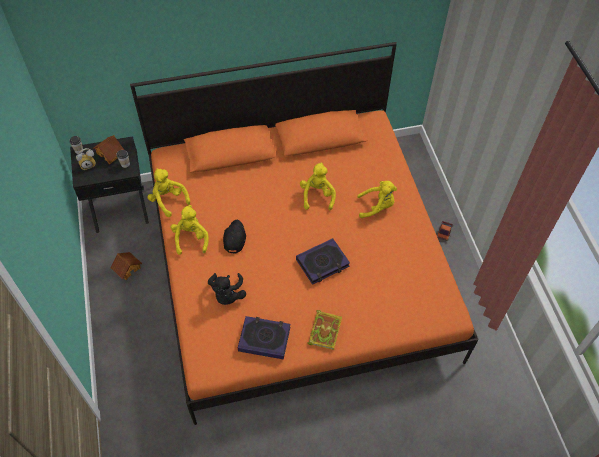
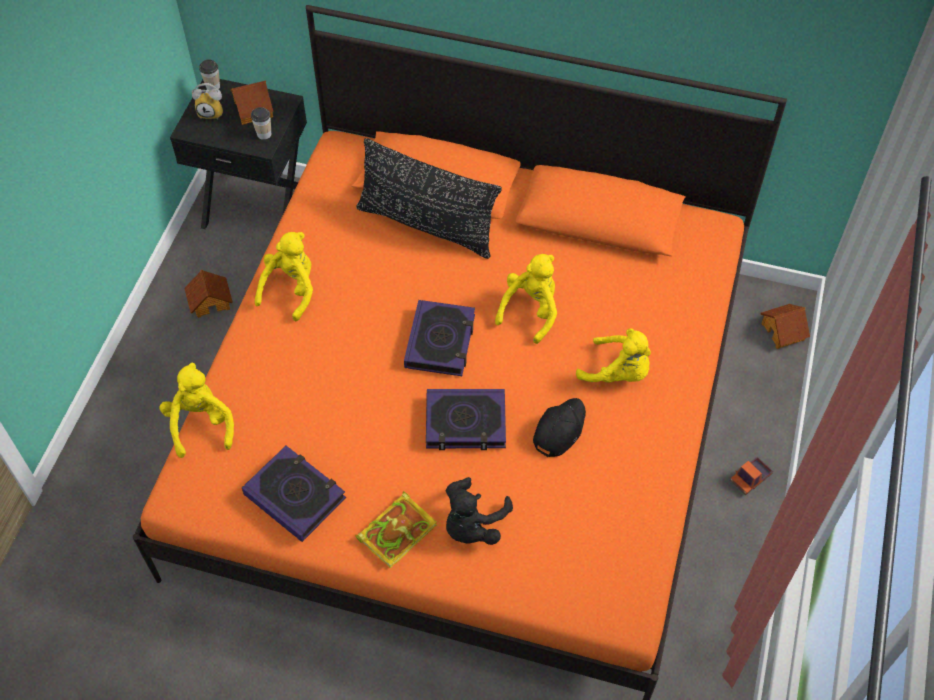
camera: 30 degrees right, 0 degrees up
yellow plush toy [148,168,190,217] -> yellow plush toy moved to [159,362,234,458]
black plush toy [208,273,246,305] -> black plush toy moved to [446,477,513,545]
black cap [223,220,246,254] -> black cap moved to [533,398,586,457]
none -> black pillow [356,138,502,259]
none -> book [404,300,475,376]
none -> toy house [760,304,810,349]

